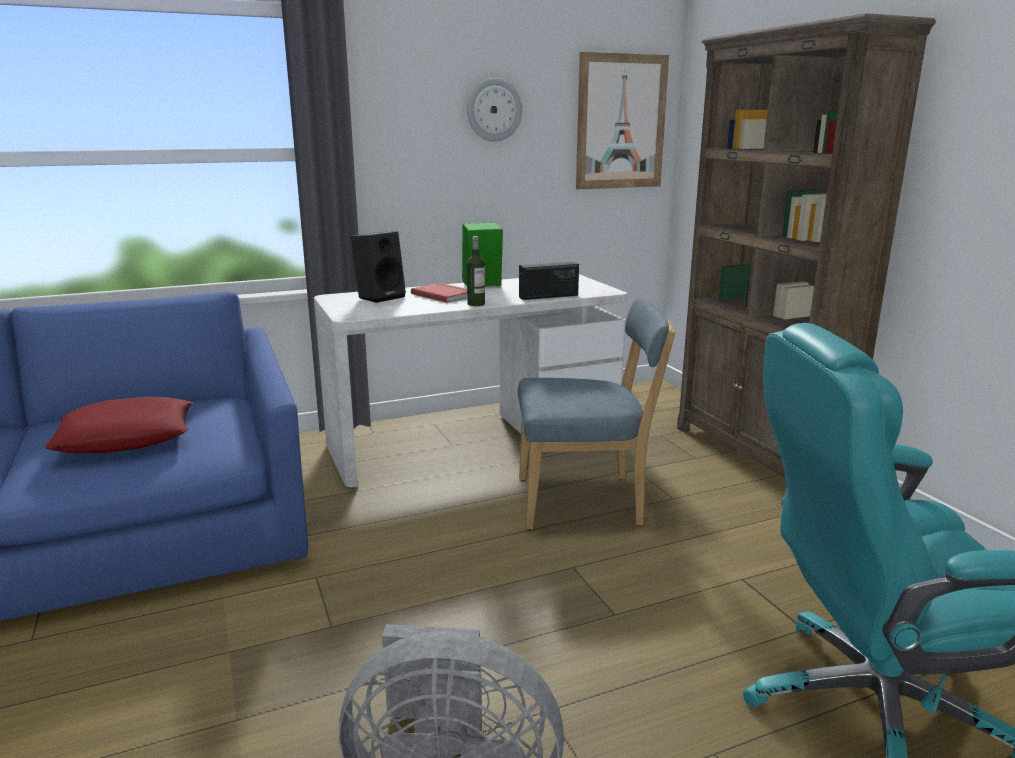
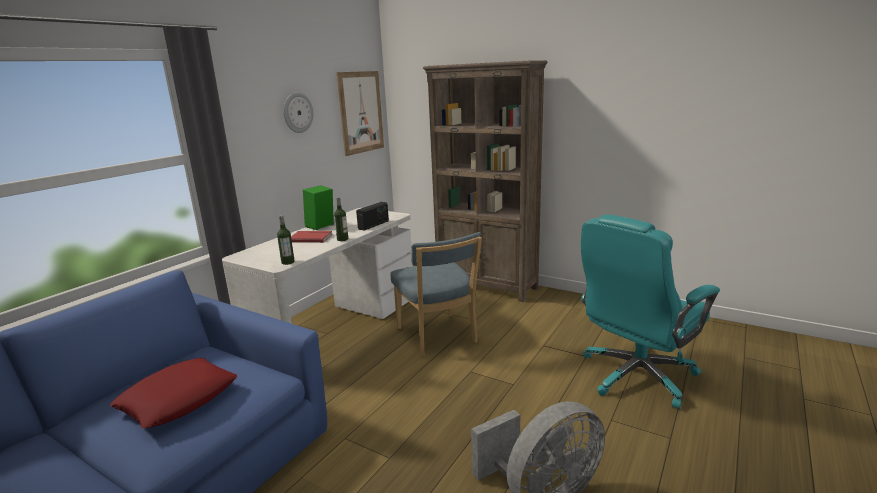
camera: 35 degrees left, 0 degrees up
black speaker [351,231,406,303] -> none
blue chair [518,297,676,530] -> blue chair turned 105 degrees clockwise [391,232,482,357]
none -> bottle [277,215,295,265]

